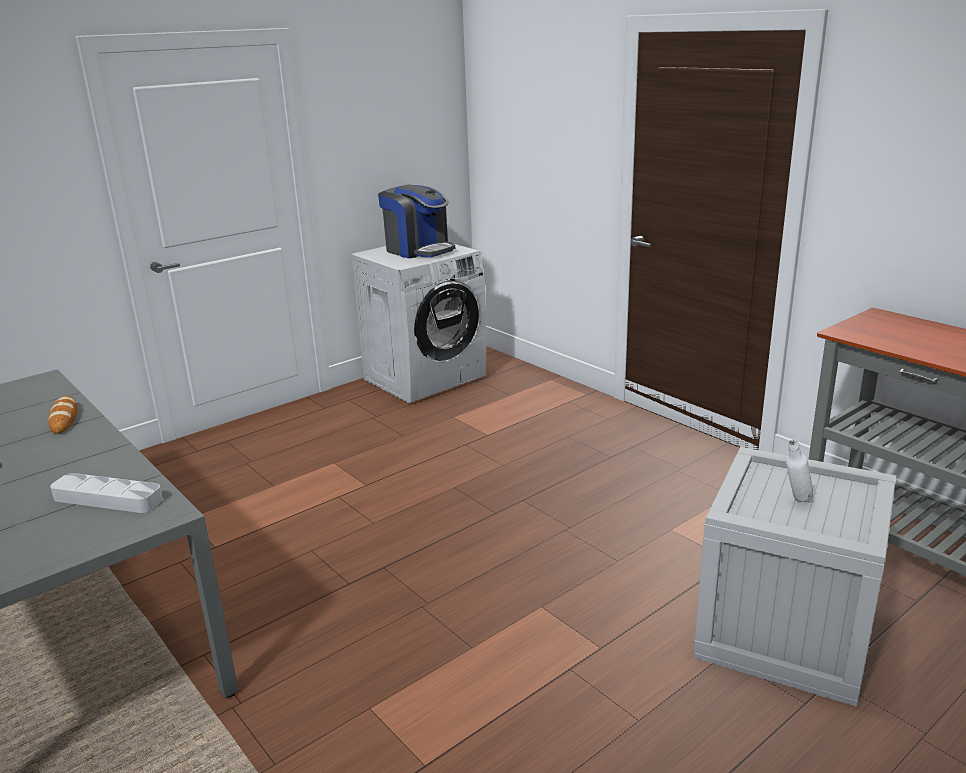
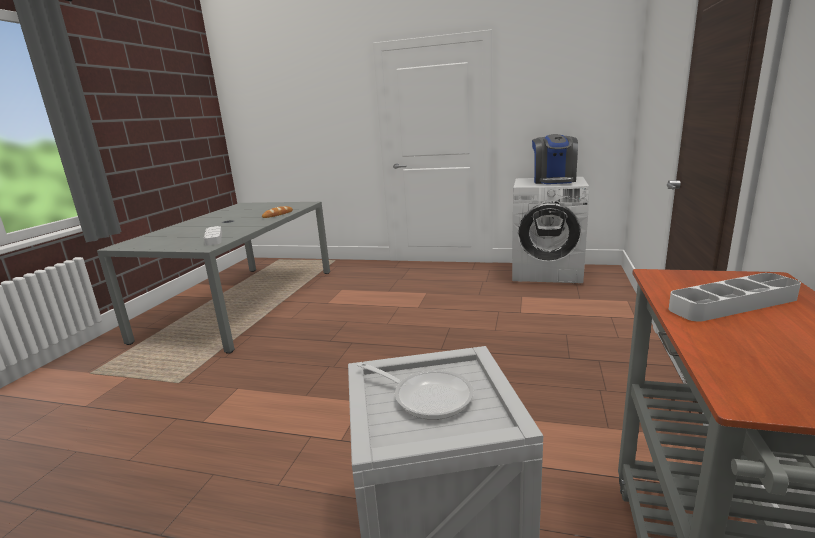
camera: 55 degrees right, 5 degrees down
white bottle [786,440,813,502] -> frying pan [357,362,474,420]
none -> grey tray [669,273,801,322]

